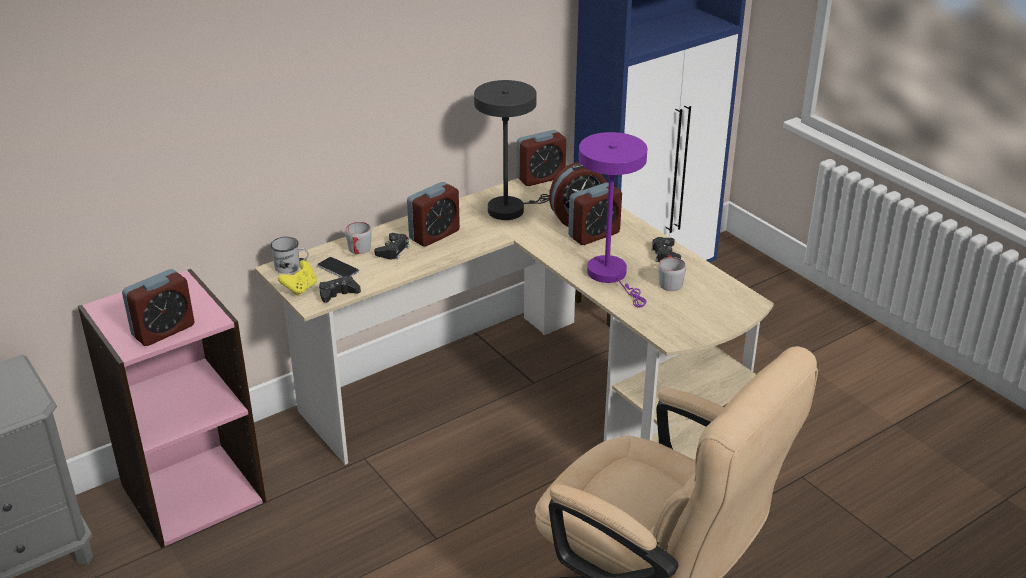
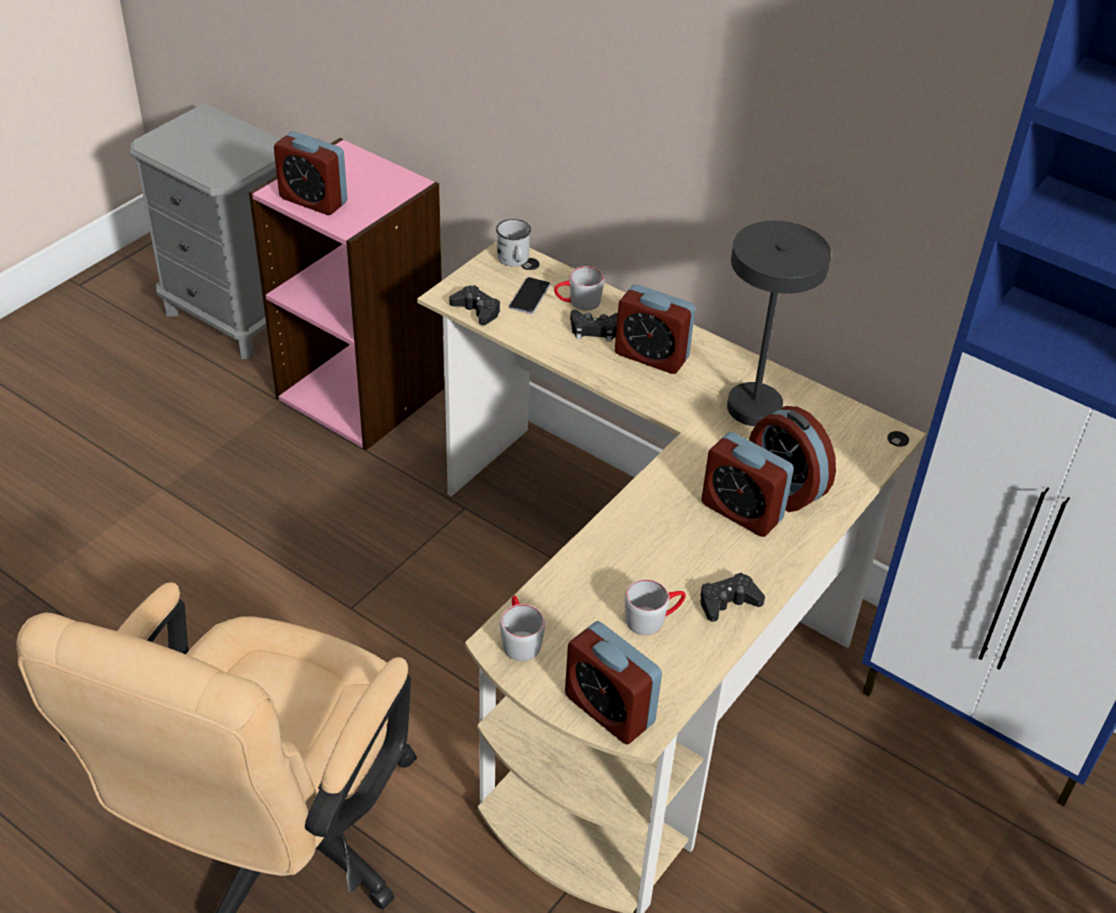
camera: 70 degrees right, 10 degrees up
yellow game controller [278,260,317,296] -> none
alarm clock [517,130,566,186] -> alarm clock moved to [565,621,662,745]
purple table lamp [579,132,647,308] -> none
none -> grey mug [500,596,545,661]

